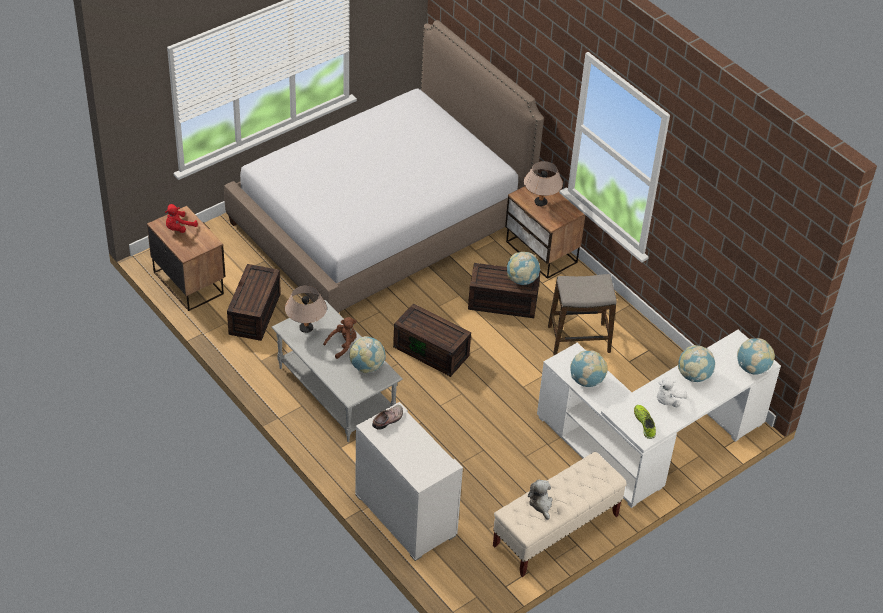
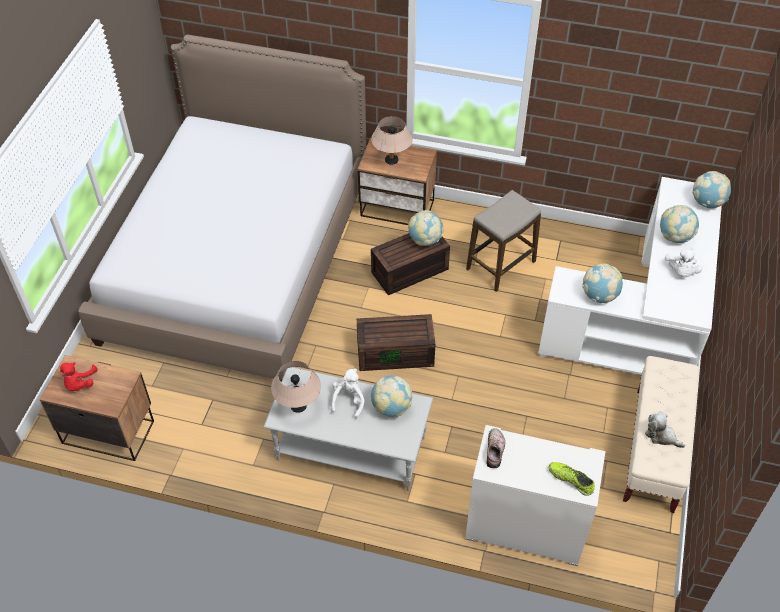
camera: 35 degrees left, 5 degrees up
brown storage box [227,264,281,341] -> none
brown plush toy [323,317,357,359] -> white plush toy [331,368,365,419]
shoe [634,405,656,439] -> shoe moved to [549,462,595,496]

